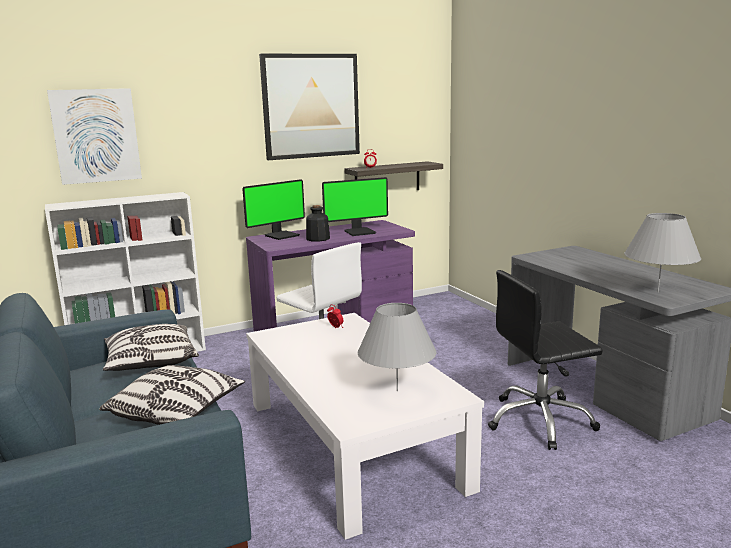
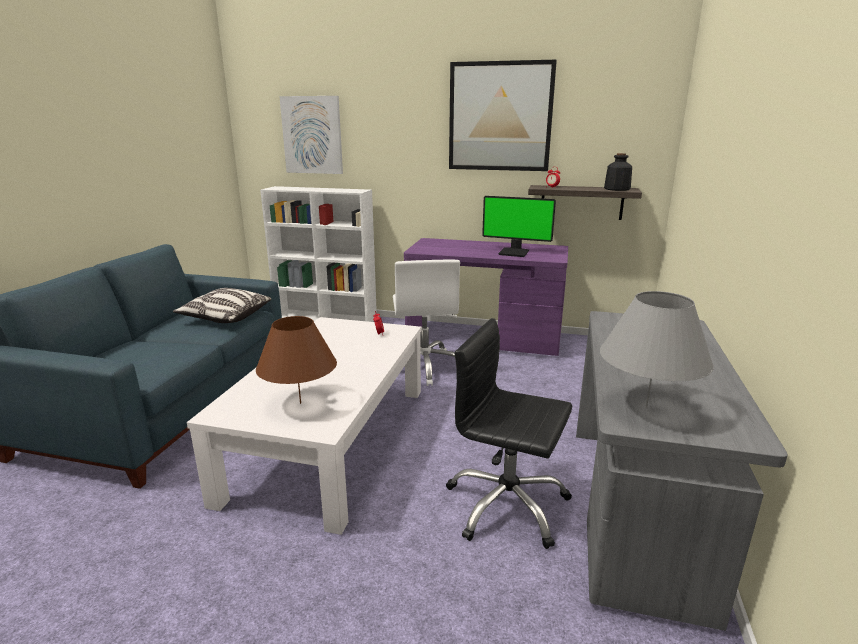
camera: 40 degrees right, 5 degrees up
pillow [99,365,245,425] -> none
monitor [242,179,305,240] -> none
bottle [306,205,330,242] -> bottle moved to [604,153,632,191]
grey table lamp [358,303,436,391] -> brown table lamp [256,316,337,404]

